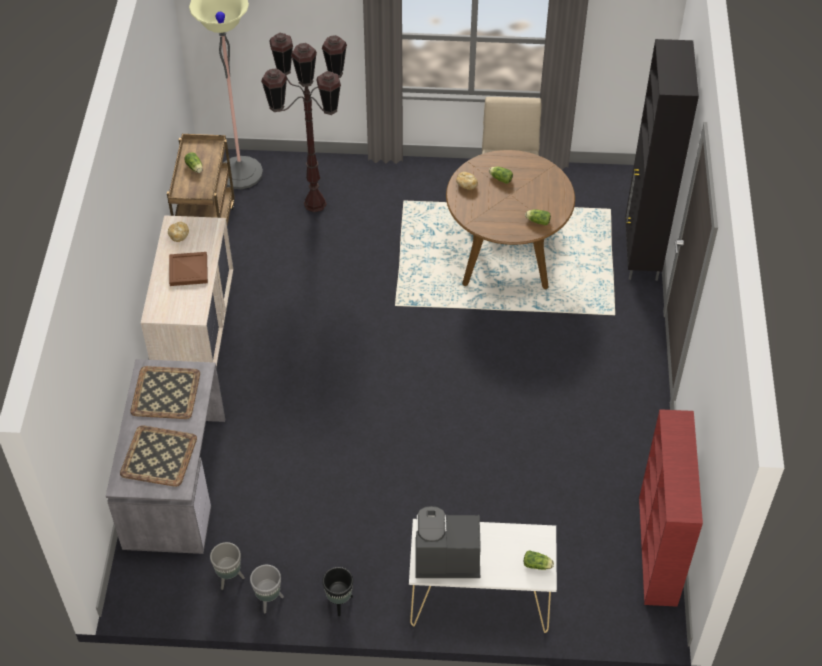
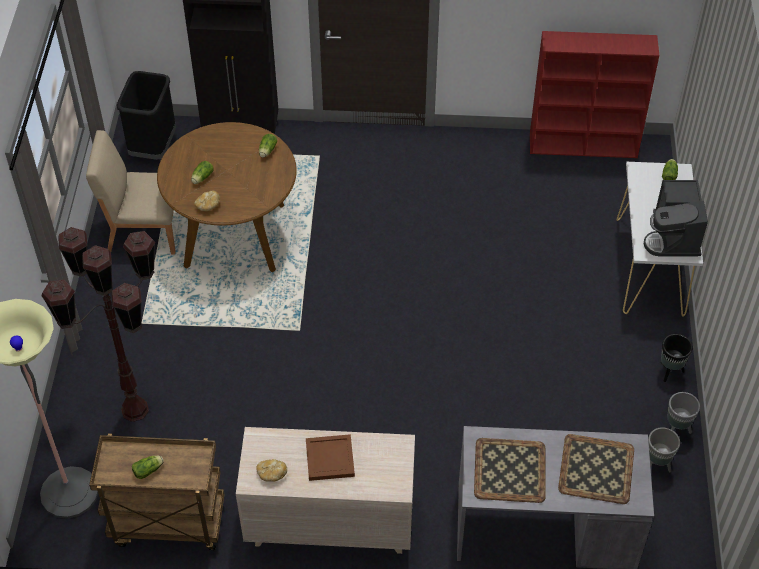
camera: 90 degrees left, 0 degrees up
none -> black trash can [117,71,176,160]

